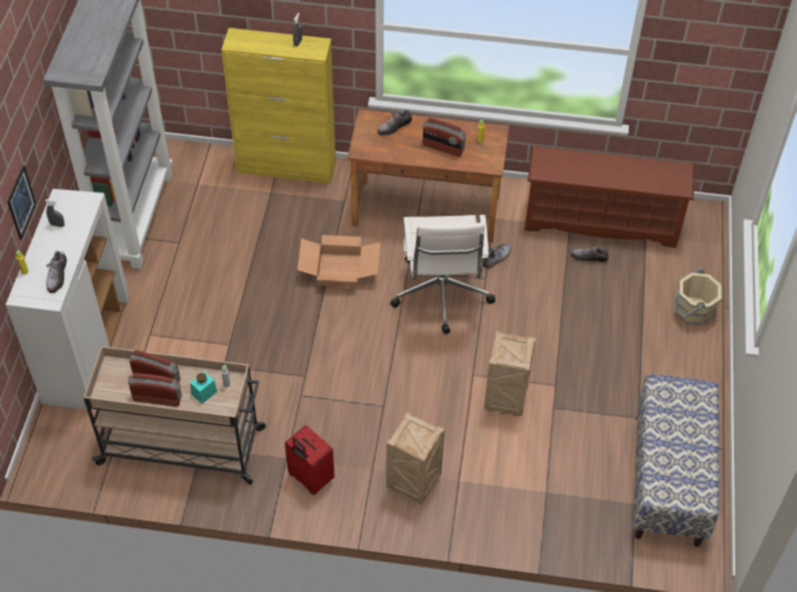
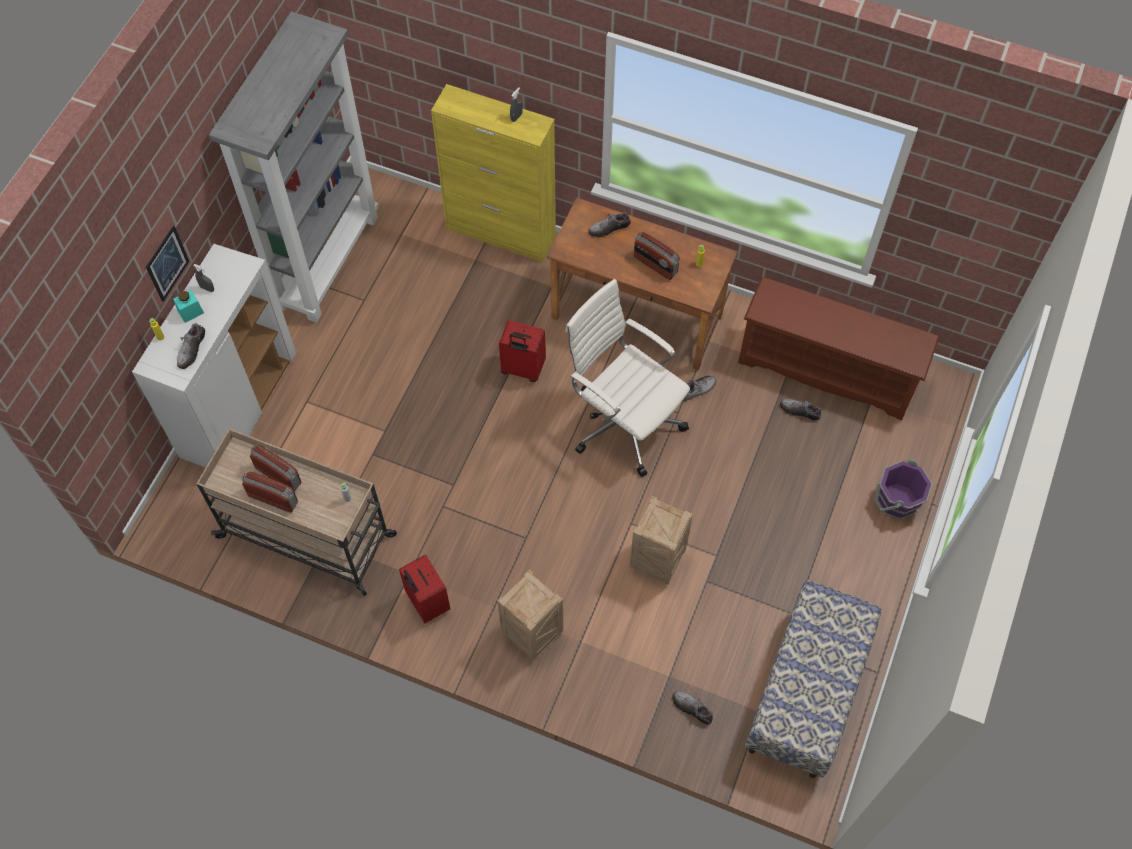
camera: 15 degrees right, 10 degrees up
turquoise jar [190,372,217,404] -> turquoise jar moved to [173,290,204,323]
cardboard box [297,235,381,287] -> red suitcase [499,320,546,382]
white office chair [390,215,495,334] -> white office chair turned 120 degrees clockwise [565,279,690,477]
beige bucket [675,269,723,325] -> purple bucket [874,459,932,520]
none -> shoe [672,691,713,725]

